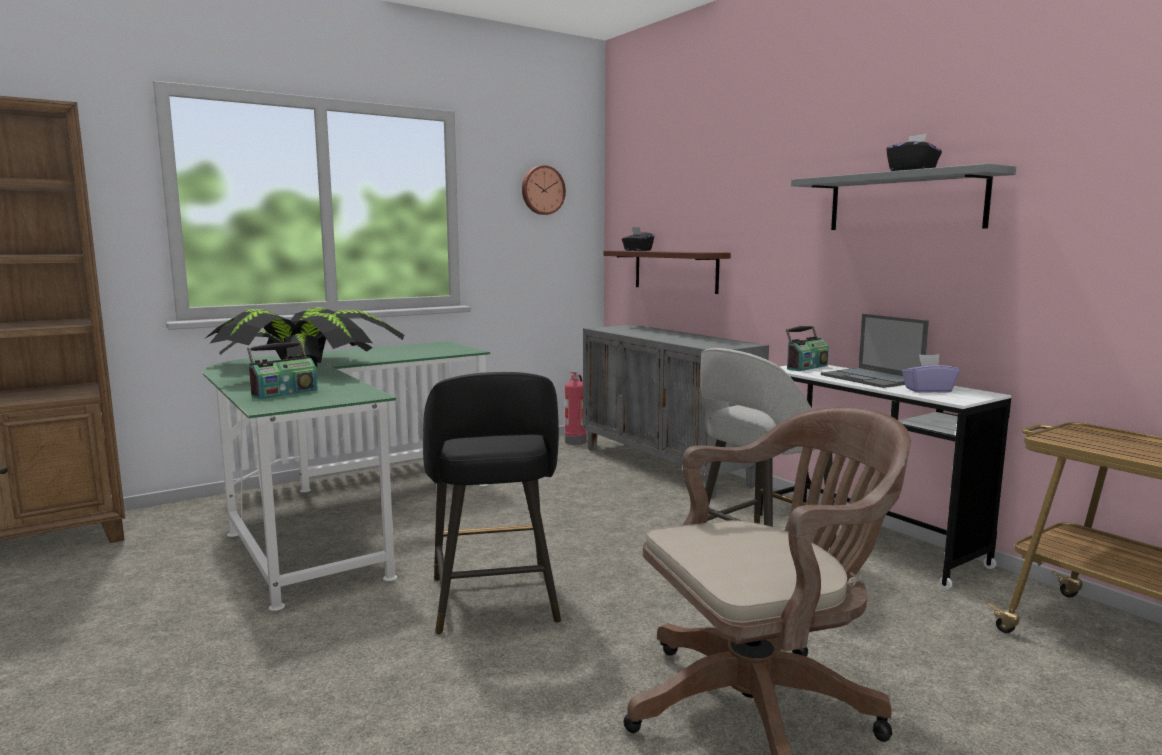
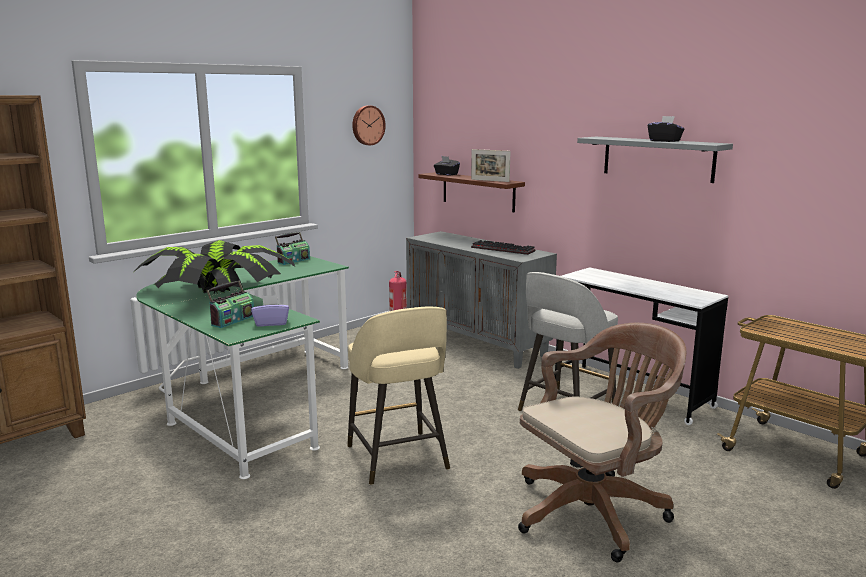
camera: 10 degrees left, 5 degrees up
black stool [423,372,561,634] -> beige stool [347,307,450,485]
radio [786,326,829,371] -> radio moved to [275,232,310,265]
laptop [821,314,929,388] -> none
purple tissue box [902,354,959,393] -> purple tissue box moved to [251,295,289,326]
none -> picture frame [471,149,510,182]
none -> keyboard [471,240,535,255]

